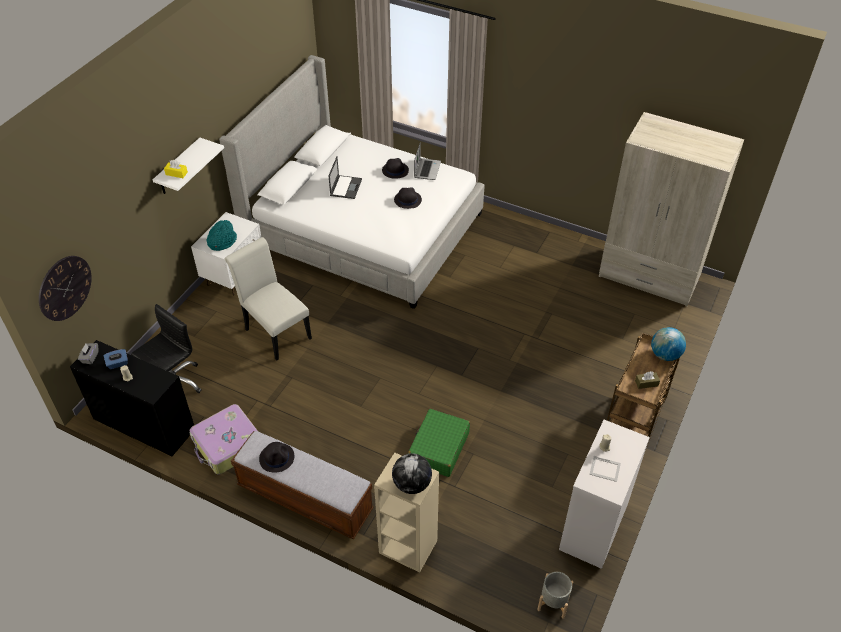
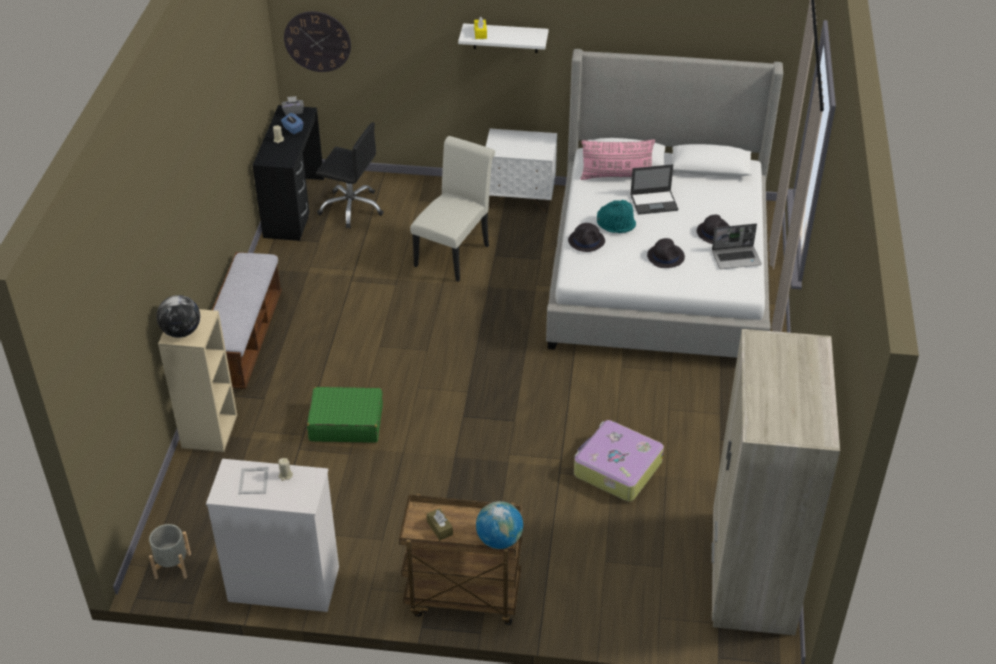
camera: 70 degrees right, 5 degrees down
suitcase [189,404,258,474] -> suitcase moved to [574,420,664,502]
turquoise hat [207,220,237,251] -> turquoise hat moved to [597,200,636,233]
black hat [259,442,294,473] -> black hat moved to [568,223,605,252]
none -> pink pillow [580,139,655,180]

